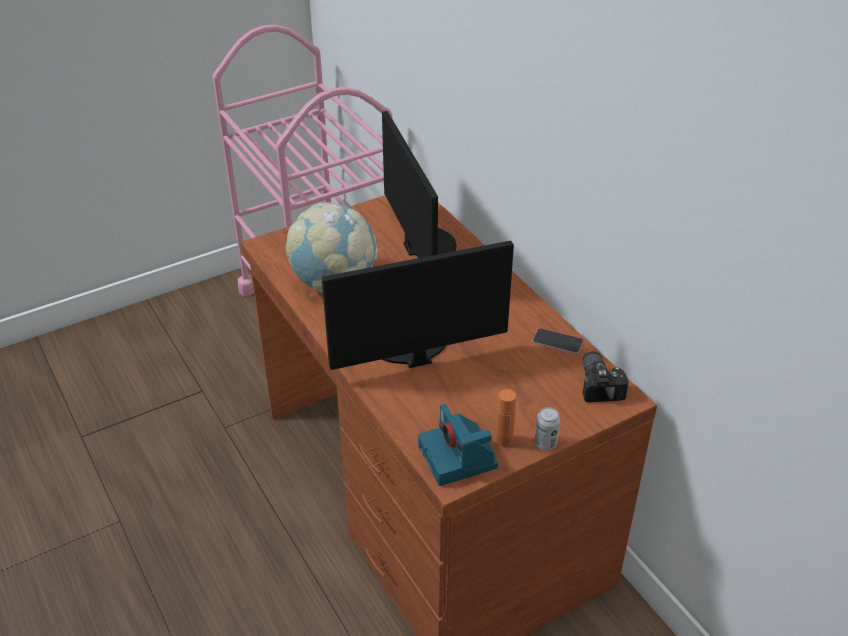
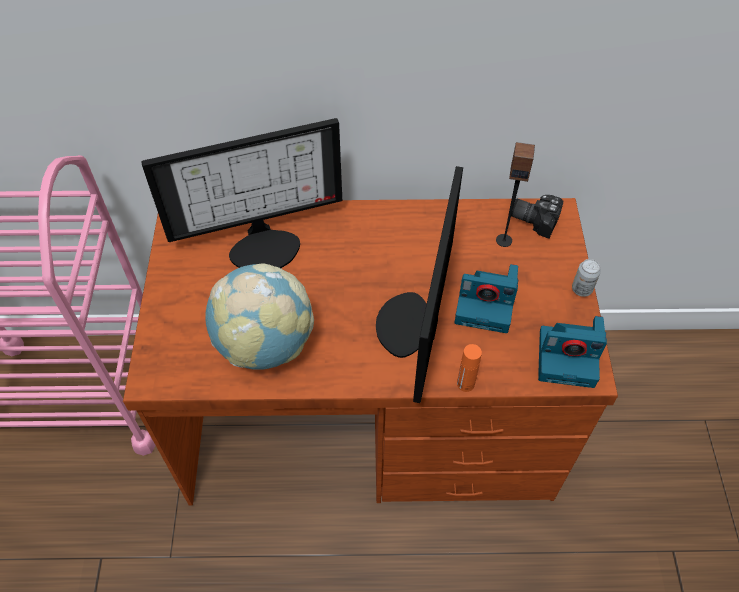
camera: 60 degrees left, 15 degrees up
monitor [382,111,456,258] -> monitor turned 150 degrees clockwise [141,118,342,268]
orange bottle [495,389,516,447] -> orange bottle moved to [457,344,482,392]
phone [532,328,583,354] -> none
none -> camera [455,264,519,333]
none -> speaker [496,142,535,247]

